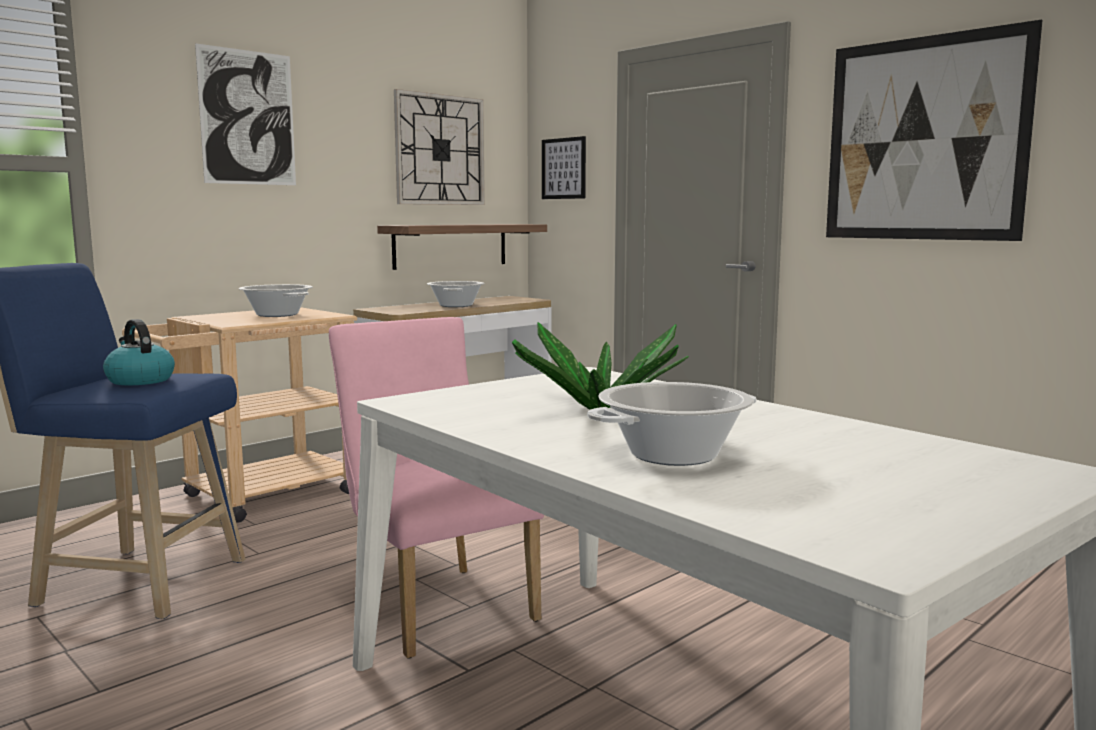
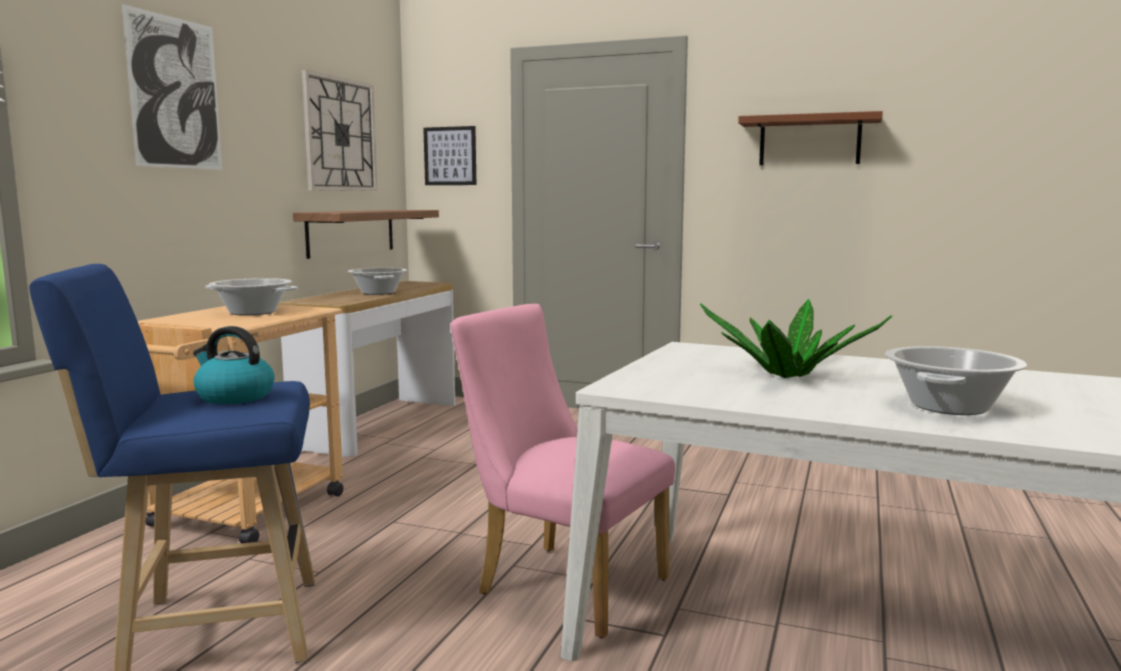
camera: 25 degrees left, 0 degrees up
picture [826,20,1043,241] -> brown shelf [738,111,883,165]

